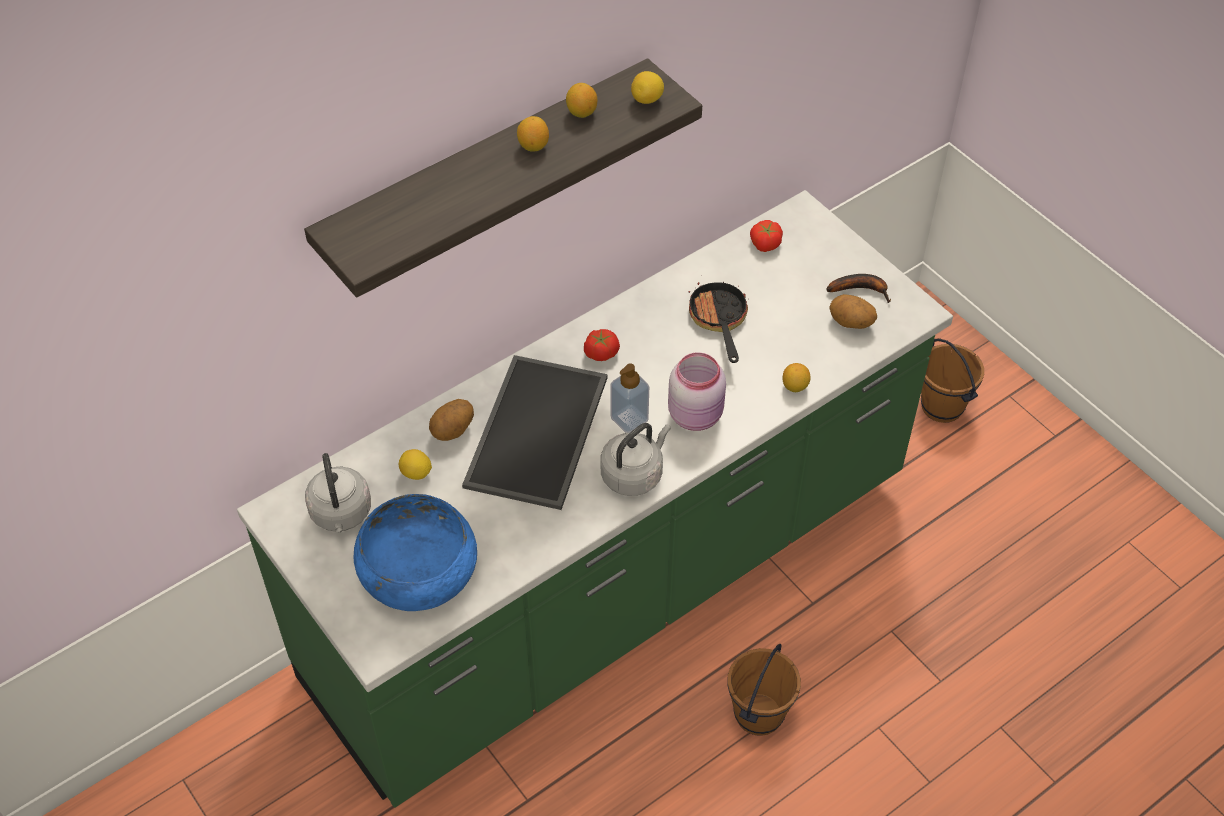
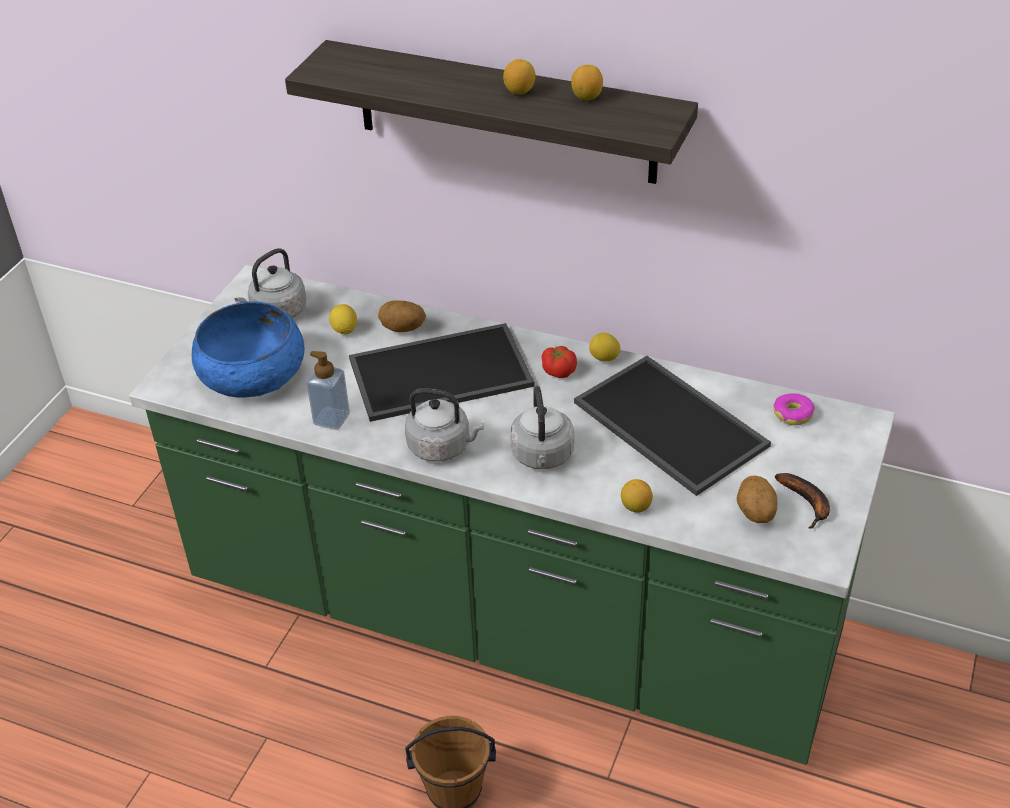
camera: 60 degrees right, 10 degrees down
soap dispenser [611,363,649,433] -> soap dispenser moved to [307,351,350,430]
lemon [631,71,664,104] -> lemon moved to [589,333,621,362]
pink jar [668,352,726,431] -> grey kettle [510,386,574,469]
frying pan [688,282,748,363] -> tray [574,356,771,496]
tomato [750,220,783,252] -> donut [773,393,815,425]
brown bucket [921,338,984,423] -> none

